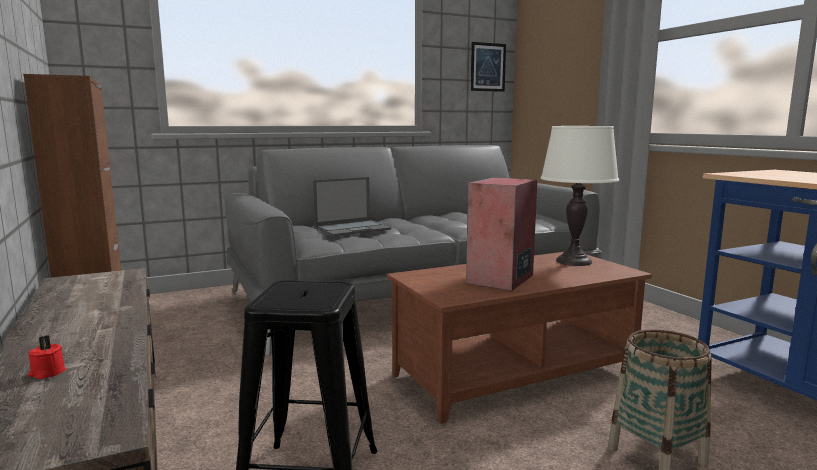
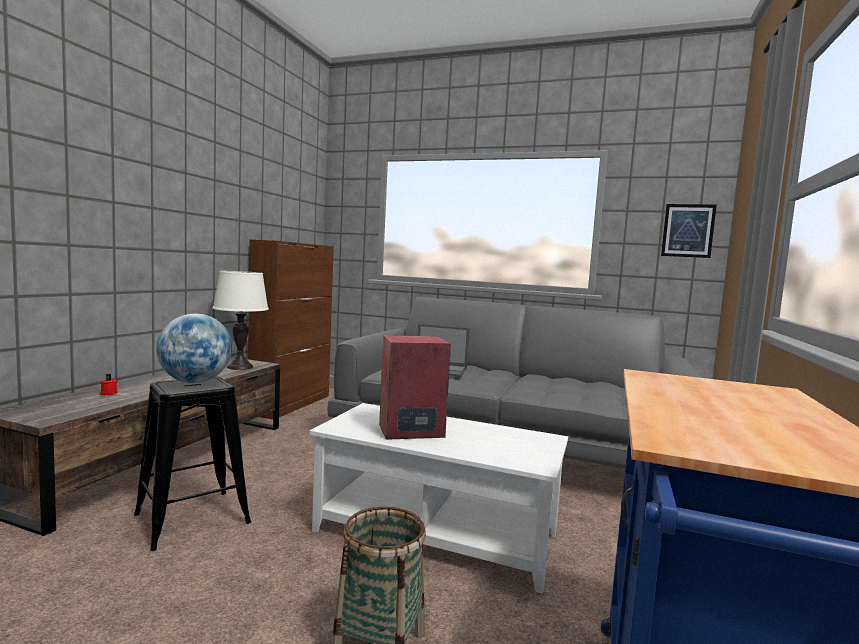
camera: 45 degrees right, 5 degrees down
brown coffee table [387,252,652,424] -> white coffee table [309,403,568,594]
white table lamp [541,126,619,266] -> white table lamp moved to [212,271,269,370]
none -> globe [156,314,232,383]

